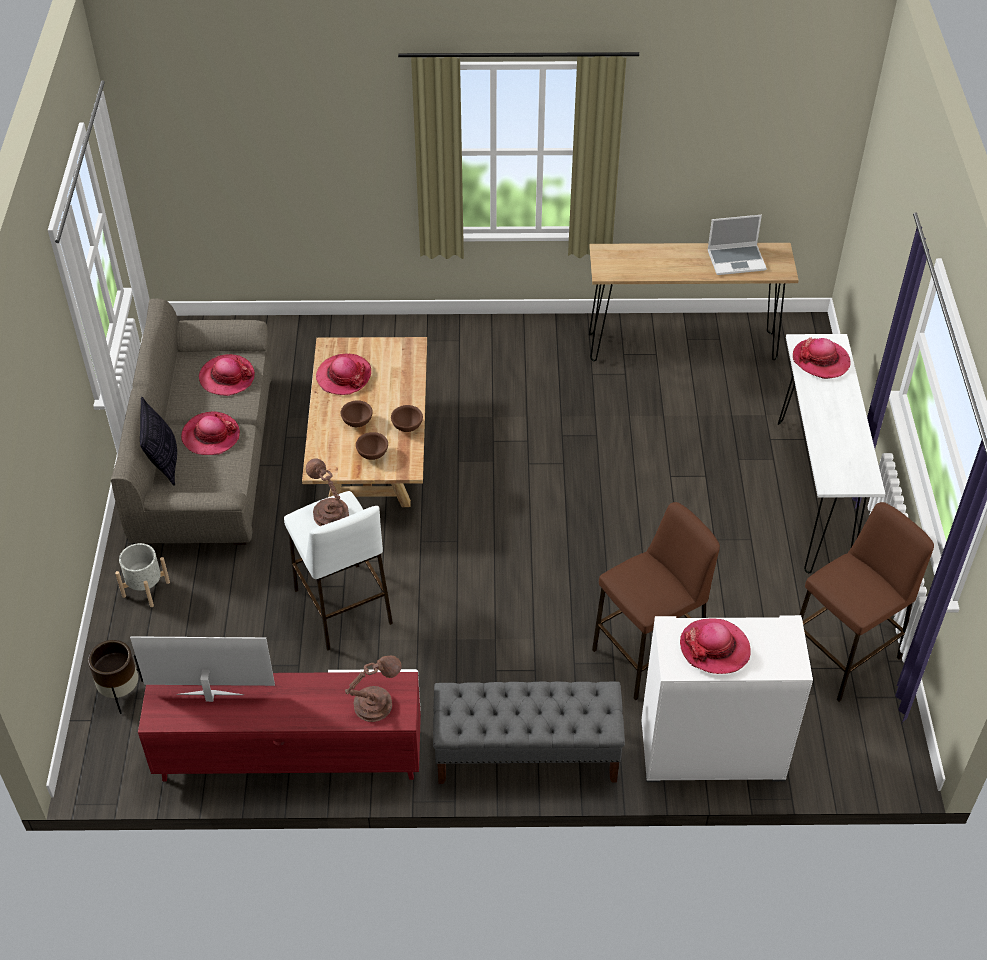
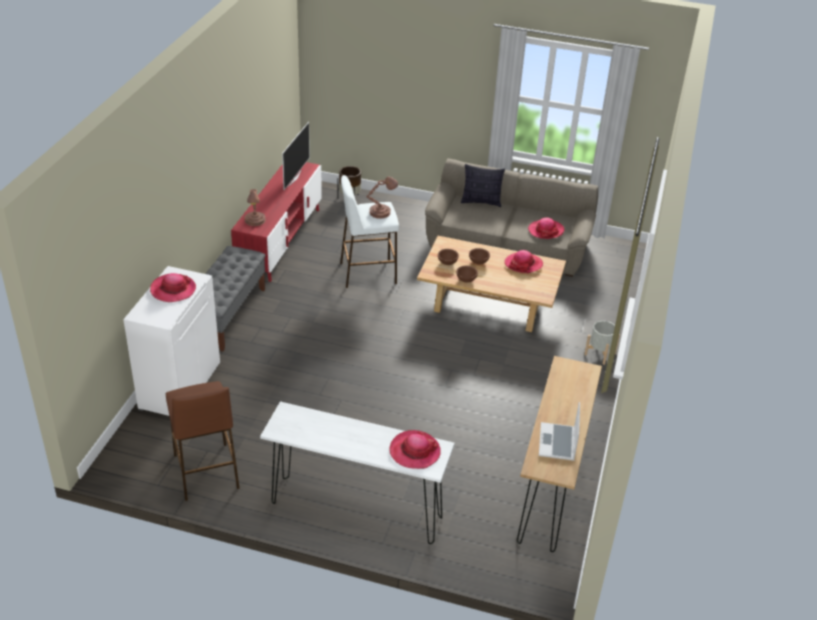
camera: 105 degrees right, 10 degrees down
grey planter [115,543,170,607] -> grey planter moved to [584,321,620,365]
hat [181,412,240,455] -> none
brown stool [592,502,720,700] -> none

